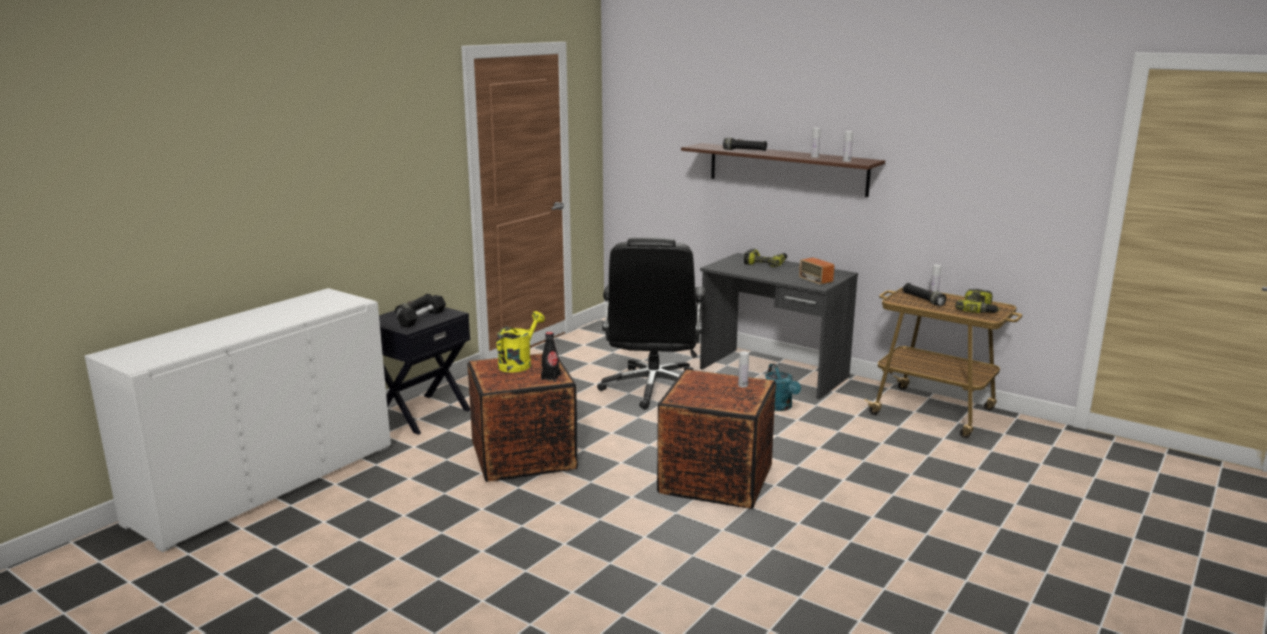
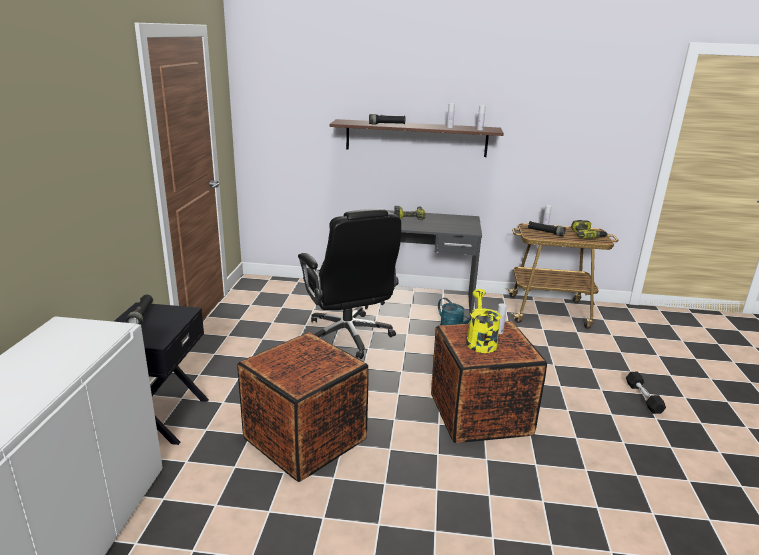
camera: 30 degrees left, 5 degrees up
black dumbbell [397,295,446,328] -> black dumbbell moved to [626,372,666,414]
yellow watering can [497,311,545,372] -> yellow watering can moved to [466,289,501,353]
black bottle [541,332,560,381] -> none
radio [793,258,834,285] -> none

